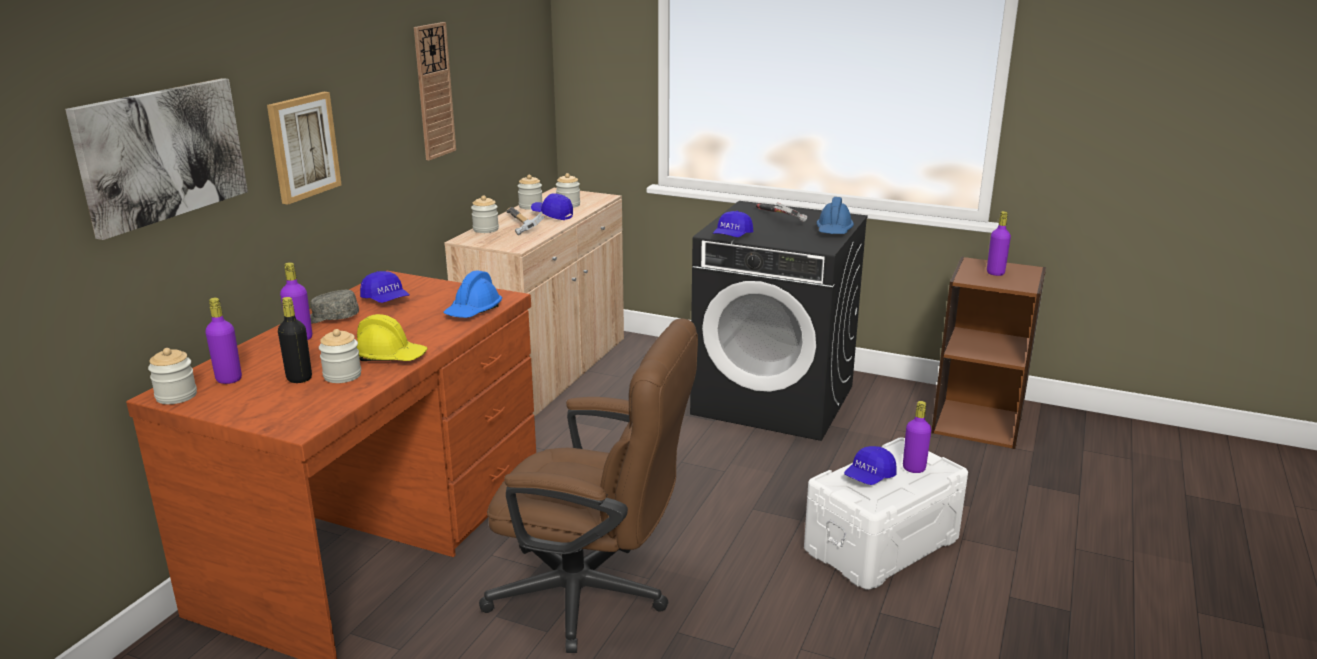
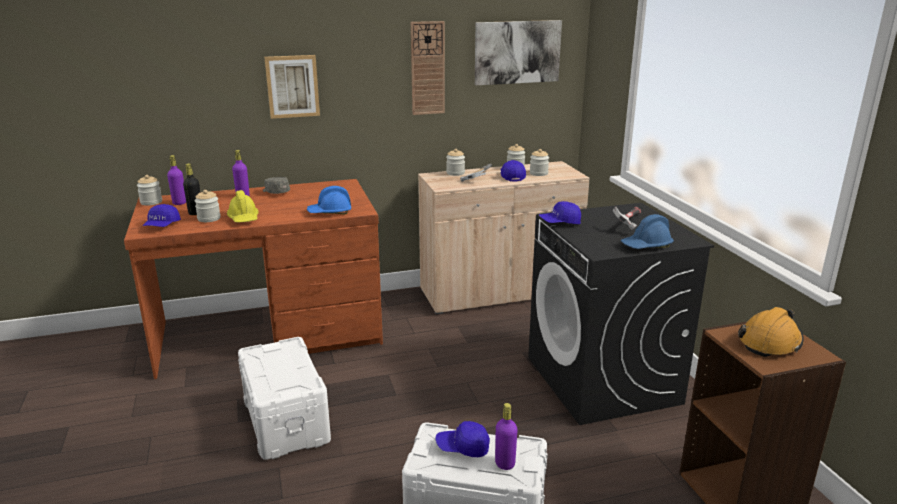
camera: 50 degrees right, 0 degrees up
picture [65,78,248,240] -> picture moved to [475,20,562,85]
blue cap [360,271,410,303] -> blue cap moved to [143,204,181,227]
brown office chair [479,318,698,653] -> white storage box [238,337,331,460]
purple bottle [987,211,1011,276] -> orange hard hat [738,307,804,357]

